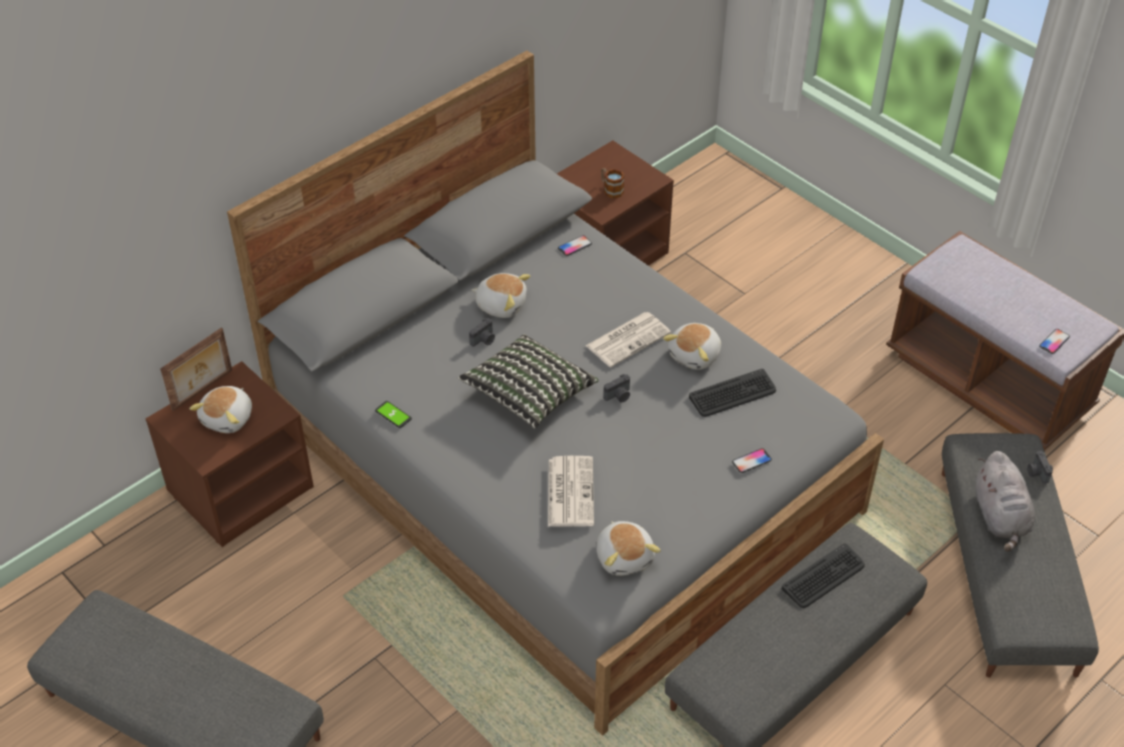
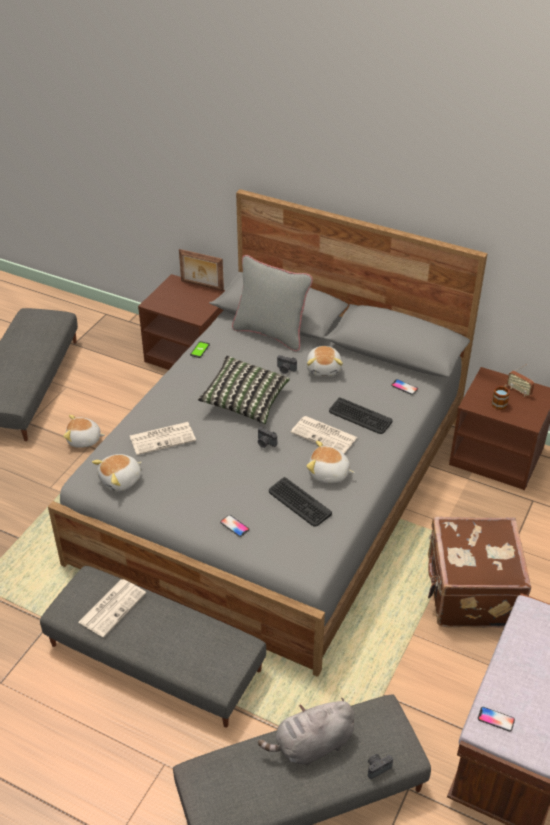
camera: 70 degrees right, 5 degrees down
plush toy [189,386,252,433] -> plush toy moved to [63,415,105,448]
keyboard [782,543,865,608] -> keyboard moved to [329,397,393,434]
none -> newspaper [78,579,146,637]
none -> grey pillow [232,255,313,351]
none -> brown suitcase [428,517,531,628]
none -> radio [507,364,535,397]

